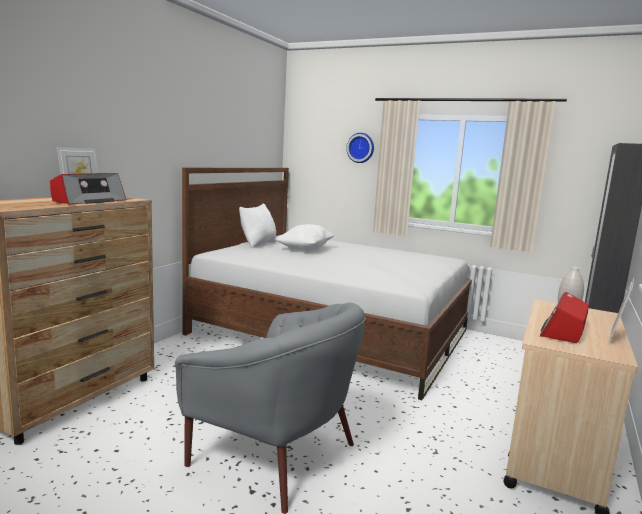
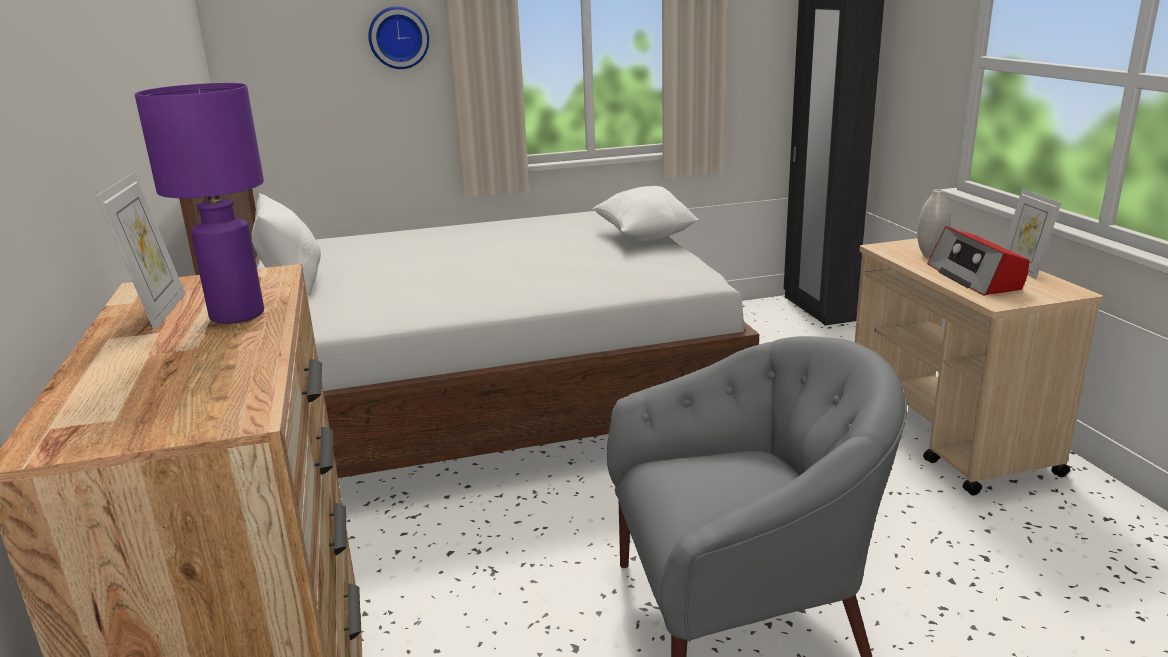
camera: 40 degrees left, 10 degrees up
radio [50,173,127,204] -> purple table lamp [134,83,264,324]
white pillow [275,224,334,251] -> white pillow moved to [593,186,699,241]

